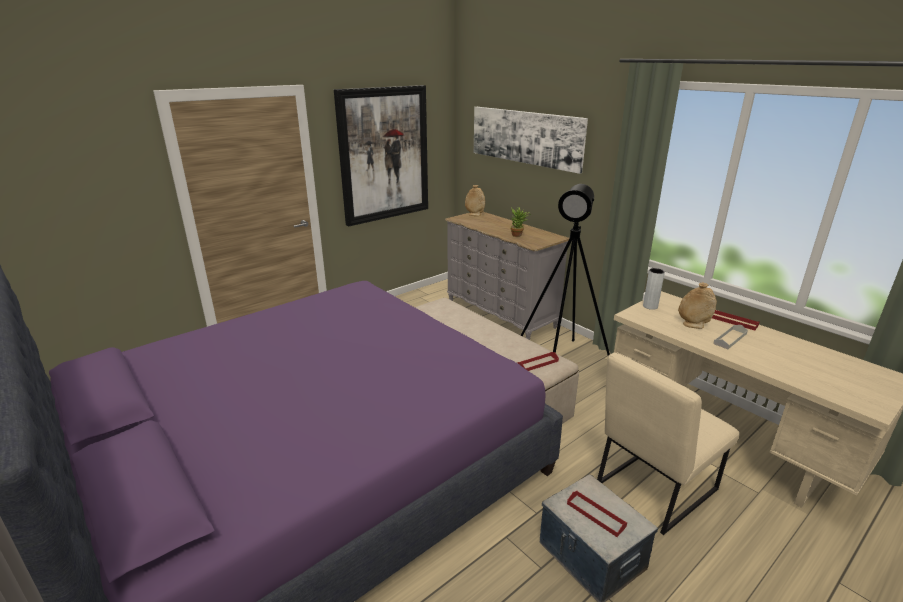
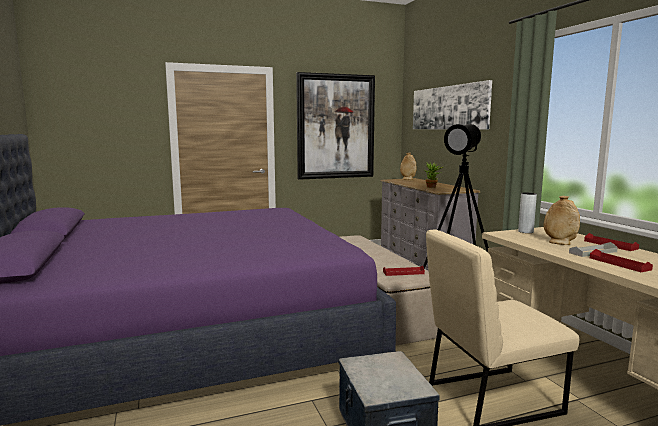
camera: 20 degrees right, 15 degrees down
red tray [567,491,627,537] -> red tray moved to [590,249,653,272]

